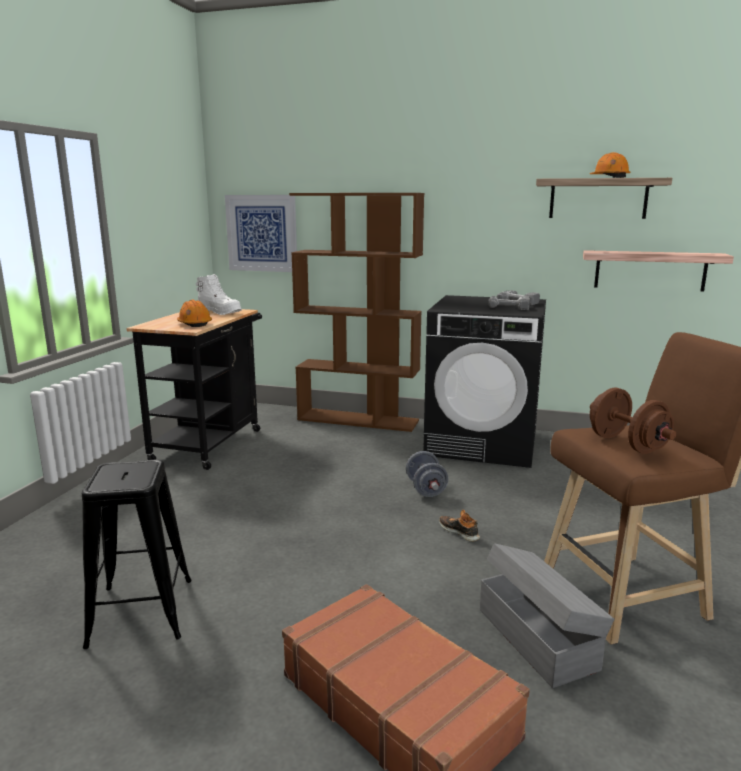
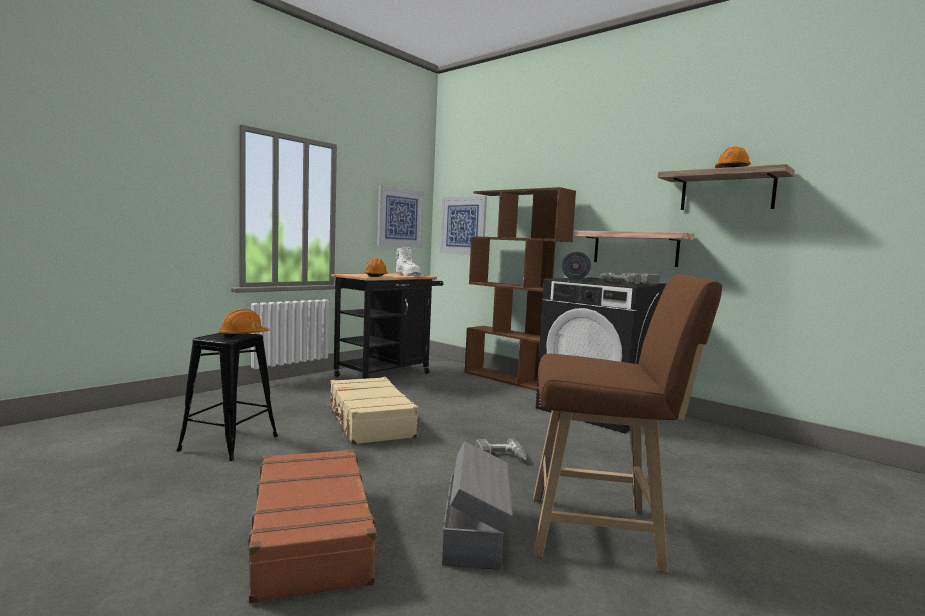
camera: 25 degrees right, 10 degrees down
grey dumbbell [406,451,448,497] -> grey dumbbell moved to [562,252,591,280]
shoe [439,510,480,542] -> power drill [475,438,527,460]
shelf [583,250,734,291] -> shelf moved to [573,231,694,267]
brown dumbbell [590,388,676,454] -> none
none -> orange hard hat [219,309,270,338]
none -> beige suitcase [327,377,419,444]
none -> picture [377,185,424,248]

